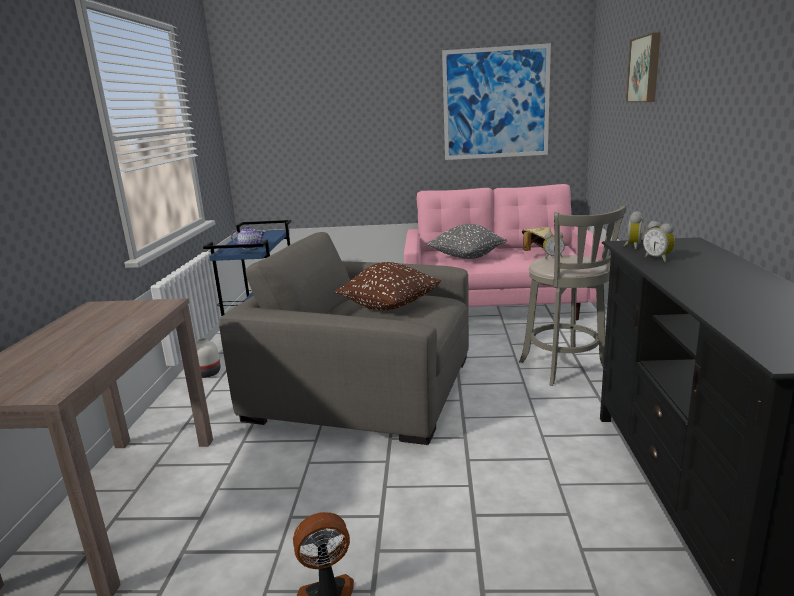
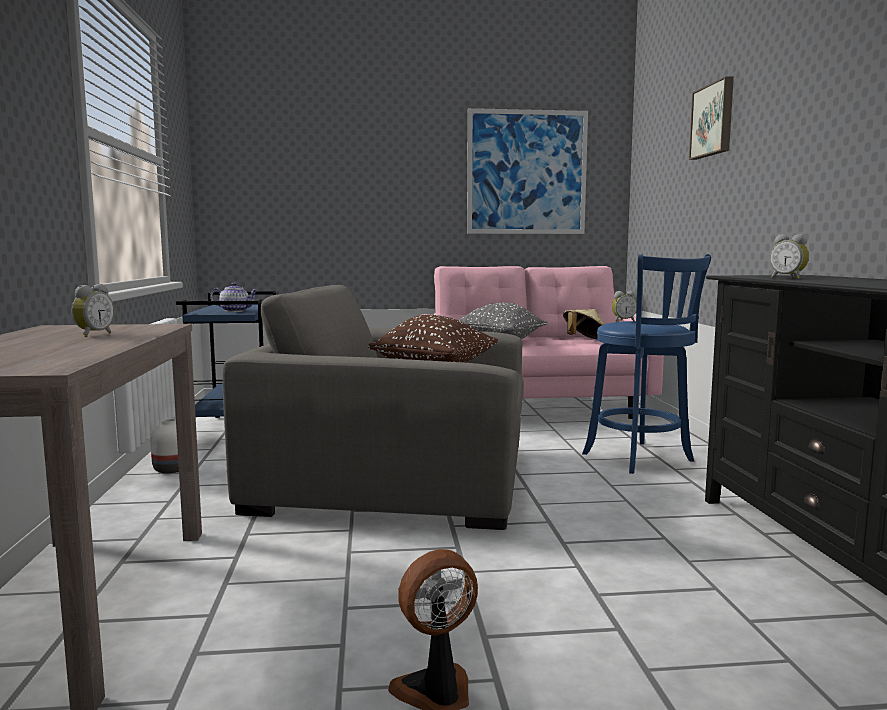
camera: 10 degrees left, 10 degrees down
grey stool [519,204,626,386] -> blue stool [582,254,711,474]
alarm clock [624,211,643,249] -> alarm clock moved to [72,284,114,337]

